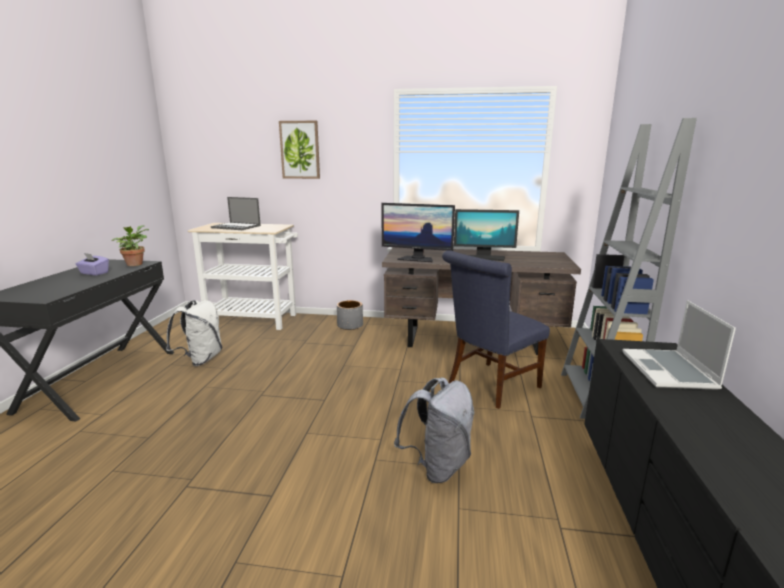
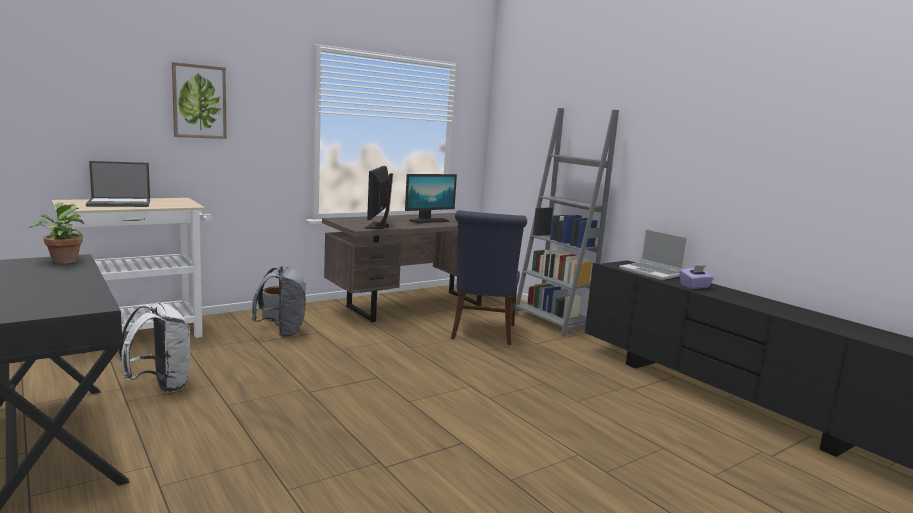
camera: 45 degrees left, 5 degrees down
purple tissue box [76,253,109,276] -> purple tissue box moved to [680,265,714,289]
monitor [381,203,455,262] -> monitor turned 120 degrees clockwise [365,166,393,229]
grey backpack [394,377,474,483] -> grey backpack moved to [252,266,306,337]

